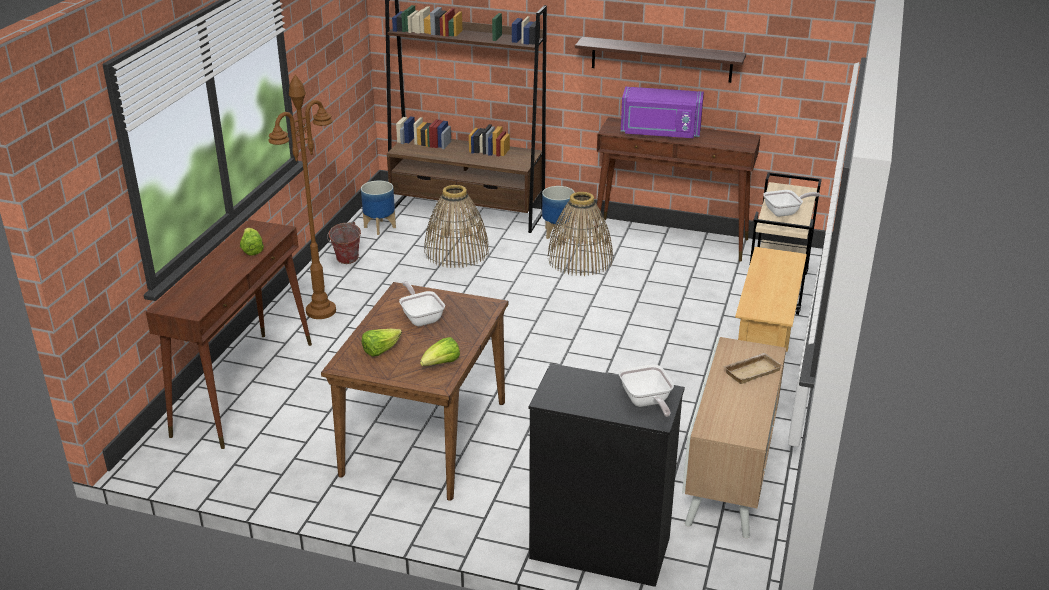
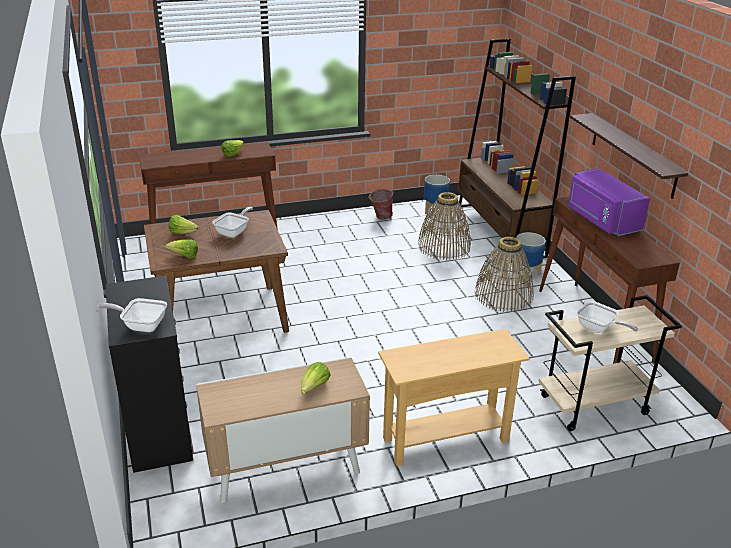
camera: 55 degrees right, 0 degrees up
brown floor lamp [268,75,336,319] -> none
frying pan [619,364,674,417] -> frying pan turned 60 degrees clockwise [98,298,167,332]
beige tray [723,353,783,384] -> lettuce [301,362,330,394]

